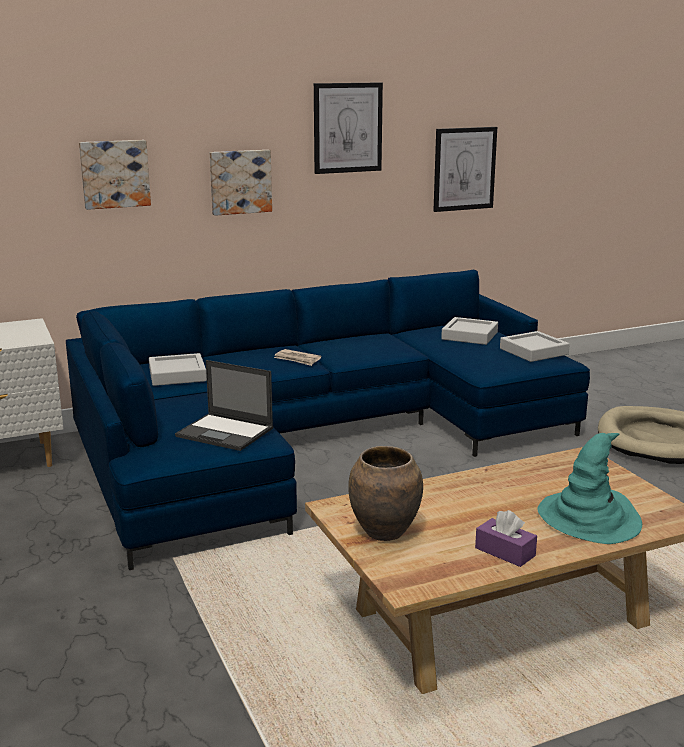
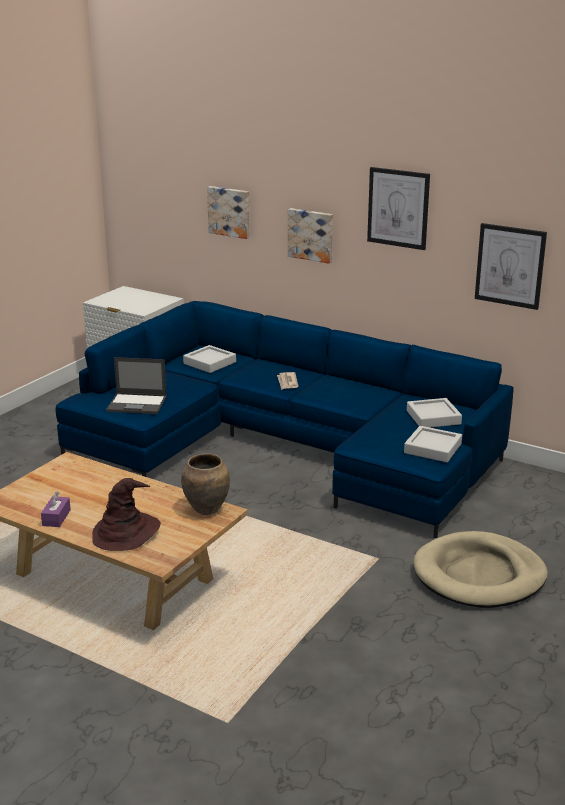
camera: 55 degrees right, 5 degrees up
laptop [175,360,273,451] -> laptop turned 75 degrees counterclockwise [106,357,167,414]
brown vase [348,446,423,541] -> brown vase moved to [181,453,230,515]
turquoise hat [537,433,642,544] -> brown hat [92,478,161,551]

